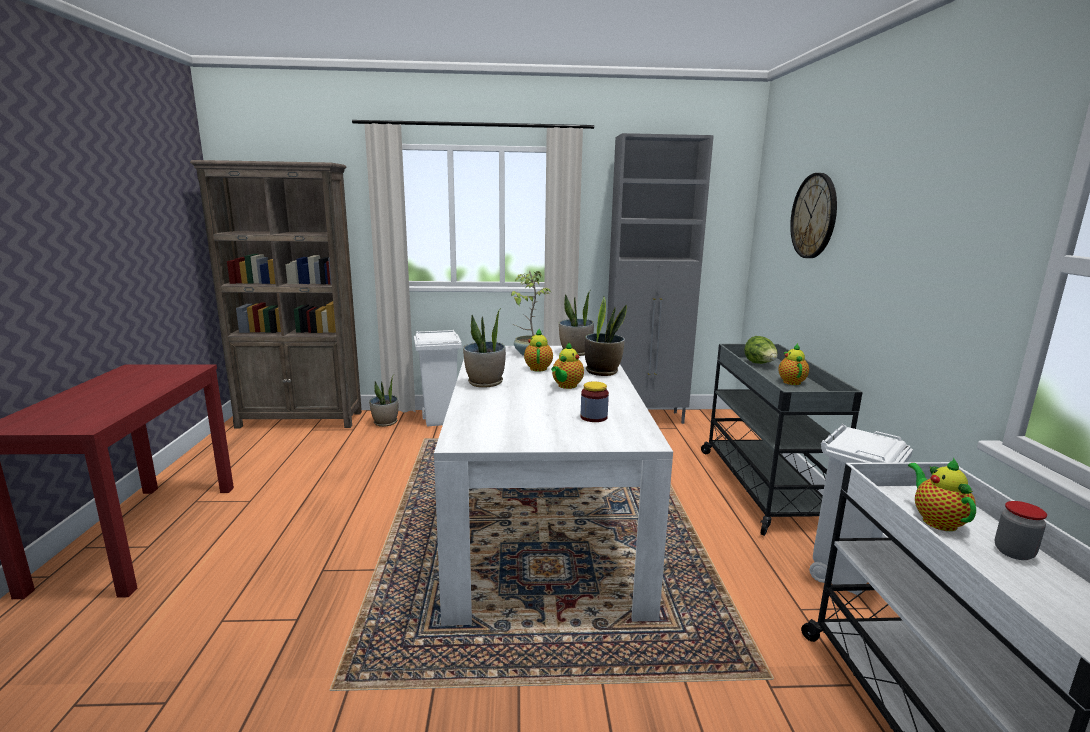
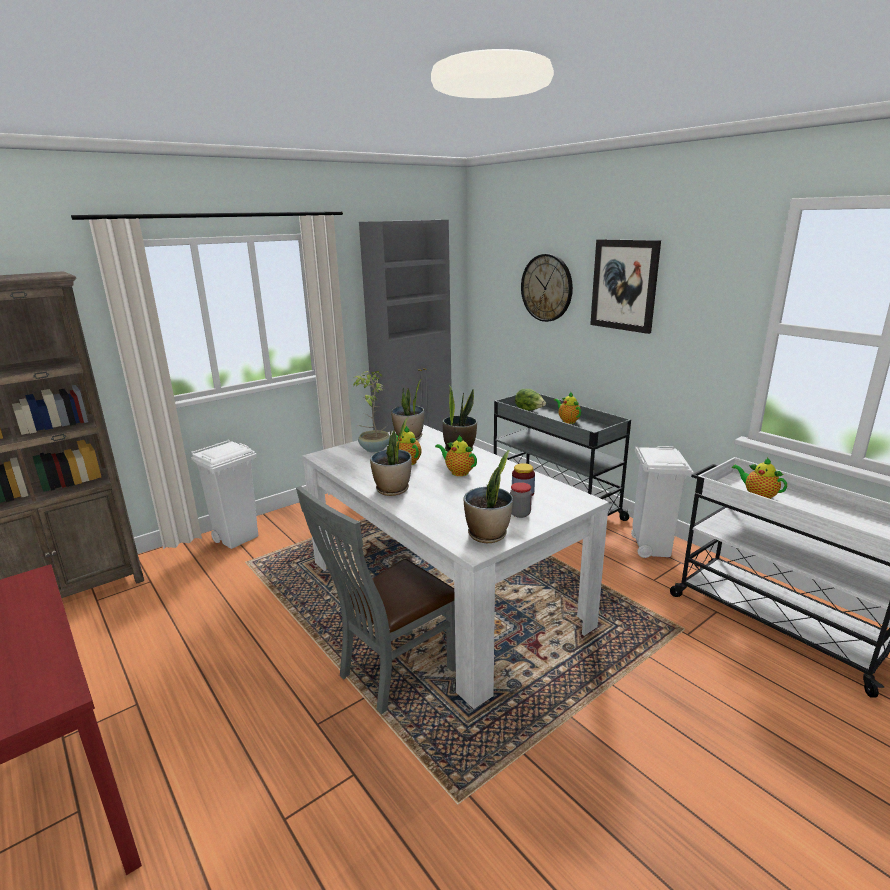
camera: 35 degrees left, 5 degrees up
potted plant [369,375,398,427] -> potted plant moved to [464,450,513,543]
teapot [551,342,584,389] -> teapot turned 135 degrees clockwise [435,435,477,476]
jar [995,501,1047,560] -> jar moved to [510,482,532,518]
none -> grey chair [296,486,456,715]
none -> picture [590,239,661,334]

